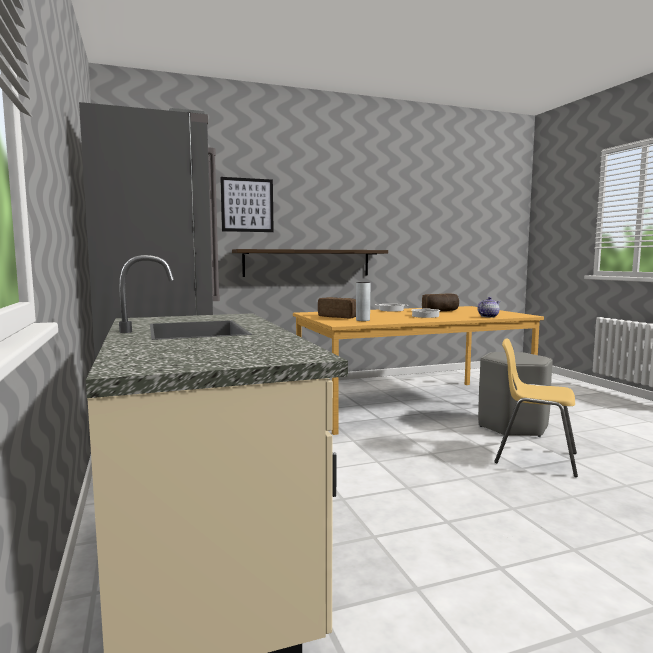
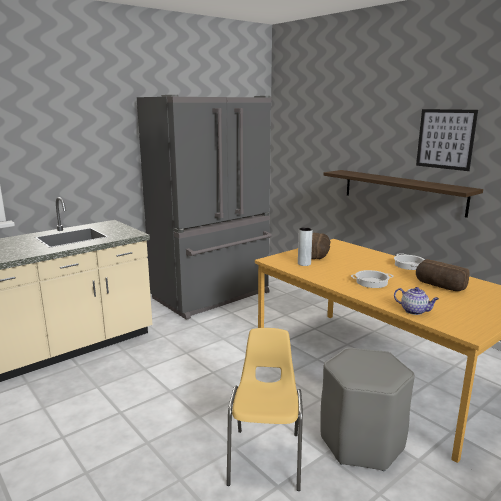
camera: 70 degrees right, 10 degrees up
picture [220,177,274,232] -> picture moved to [416,109,478,171]

